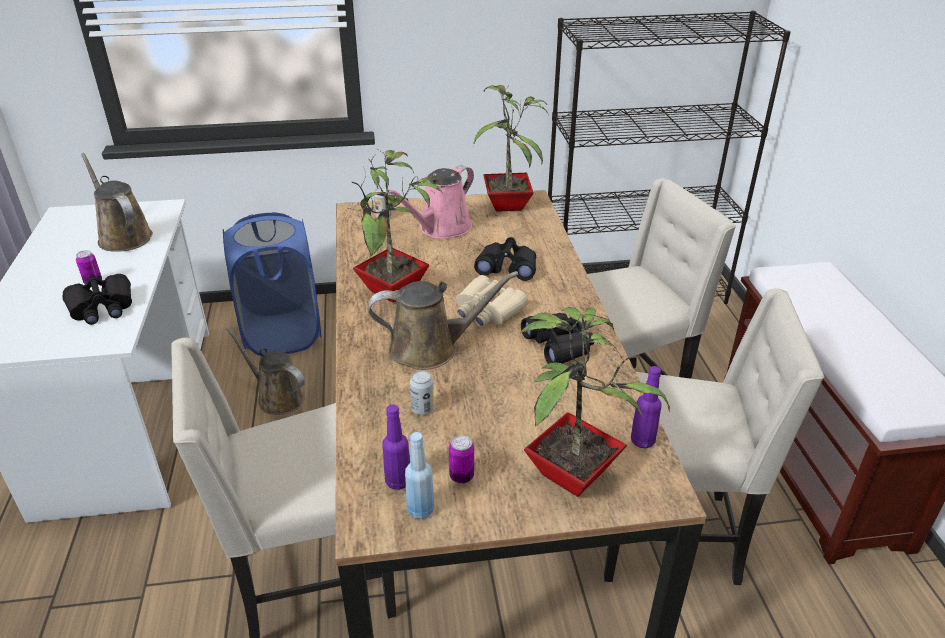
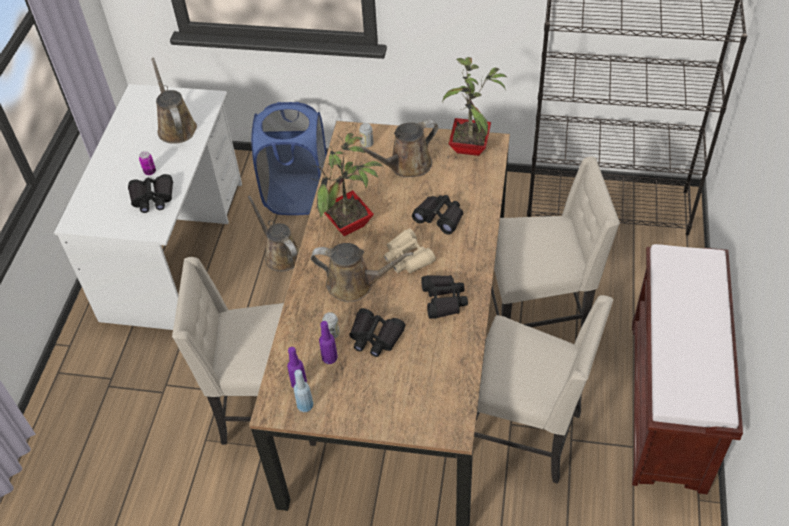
camera: 20 degrees right, 15 degrees up
pink watering can [388,165,474,239] -> brown watering can [361,119,438,178]
can [449,436,474,483] -> none
potted plant [520,307,670,497] -> none
purple bottle [631,366,662,448] -> purple bottle moved to [319,321,338,364]
none -> black binoculars [349,308,405,357]

